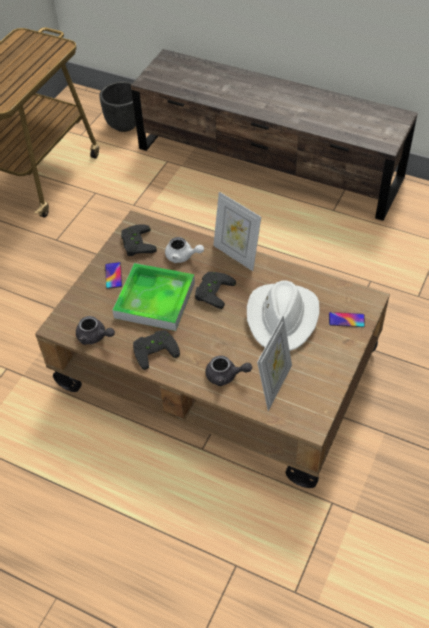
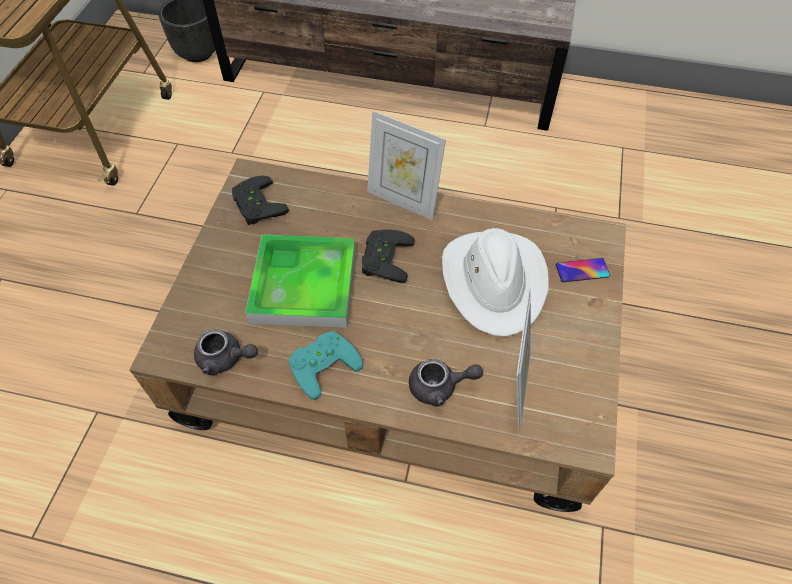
camera: 15 degrees left, 5 degrees up
phone [105,262,122,289] -> none
black game controller [133,330,180,370] -> turquoise game controller [289,331,363,400]
white teapot [165,237,204,263] -> none

